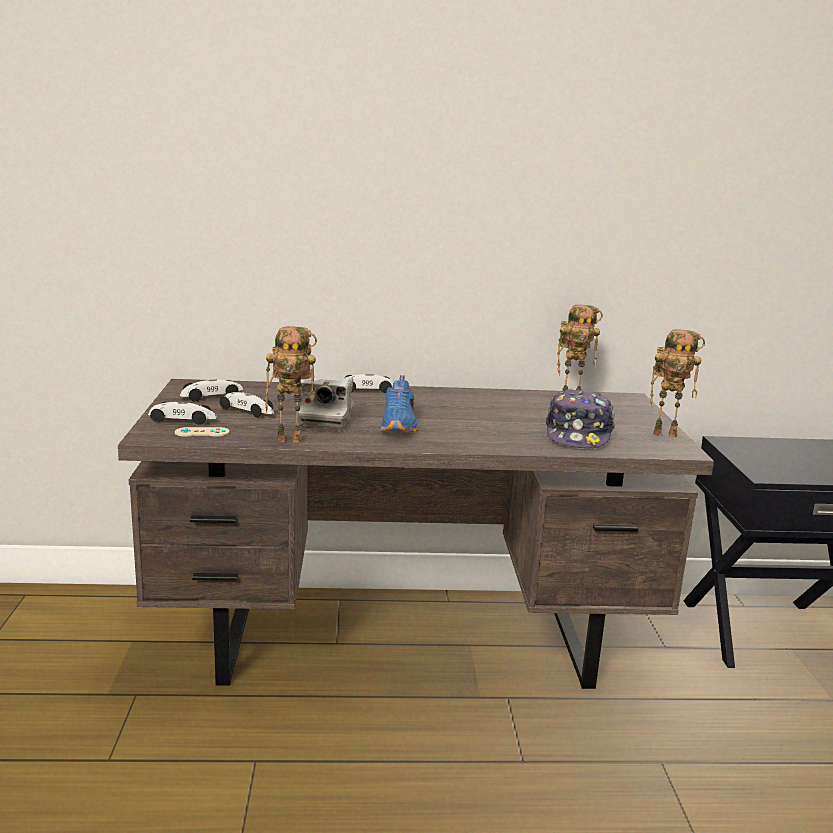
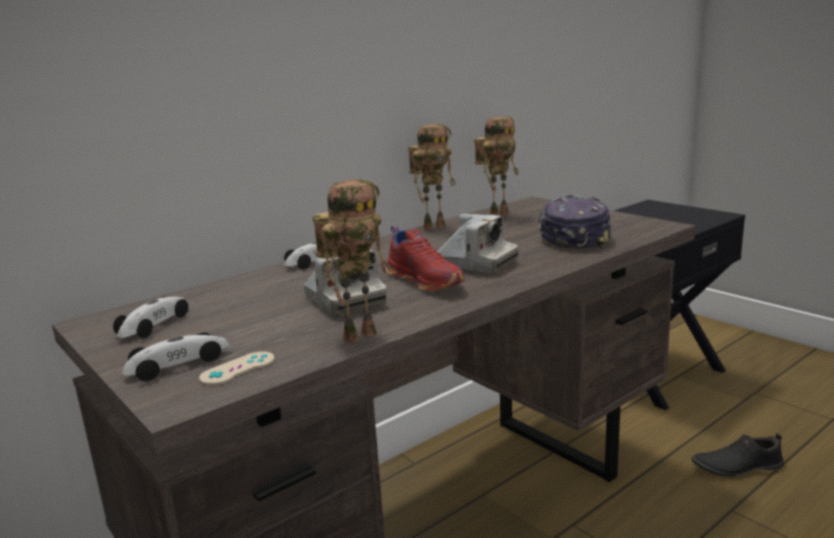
camera: 35 degrees left, 0 degrees up
toy car [220,391,275,417] -> none
blue shoe [381,375,418,433] -> red shoe [386,226,465,291]
cap [545,388,615,448] -> cap turned 150 degrees counterclockwise [538,195,612,249]
toy robot [650,329,705,437] -> toy robot moved to [408,124,456,230]
none -> camera [437,214,519,274]
none -> black shoe [691,433,784,476]

